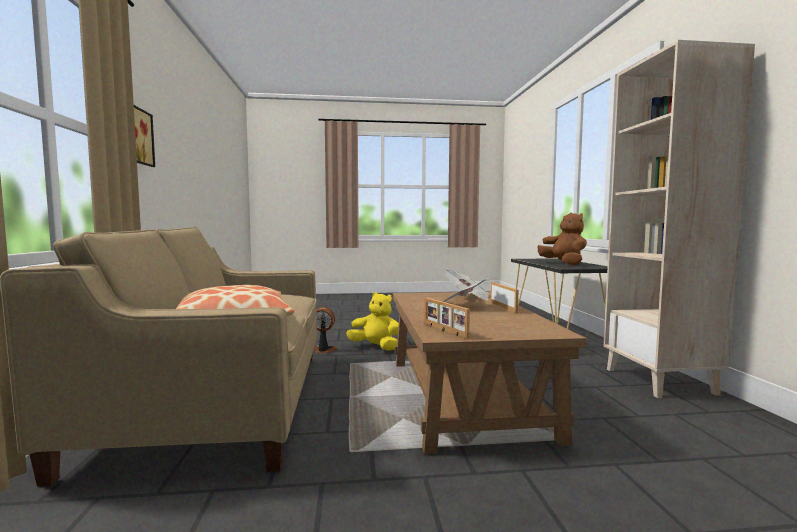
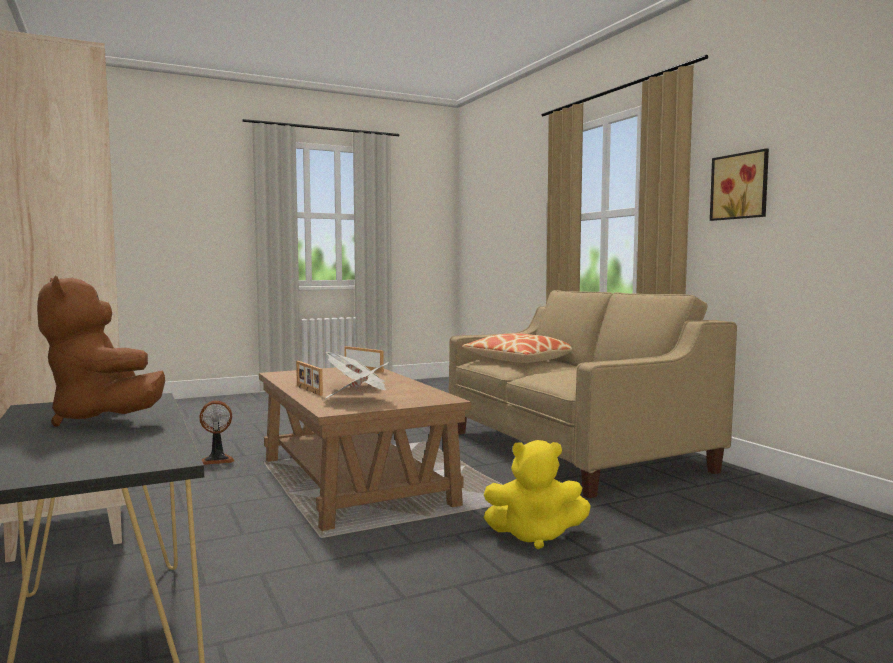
camera: 160 degrees right, 0 degrees up
fan [314,307,338,353] -> fan moved to [200,401,235,465]

